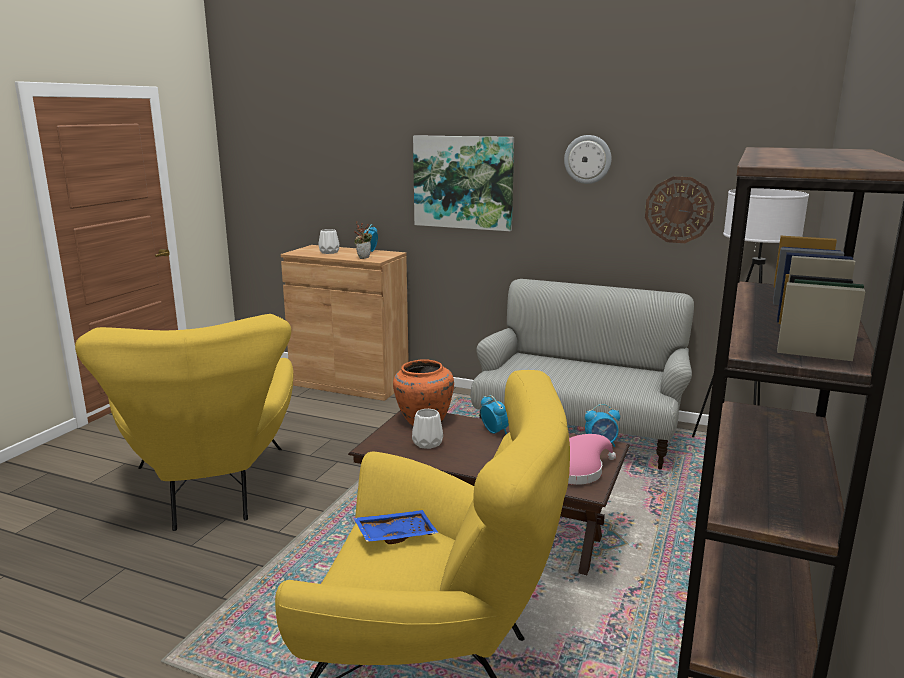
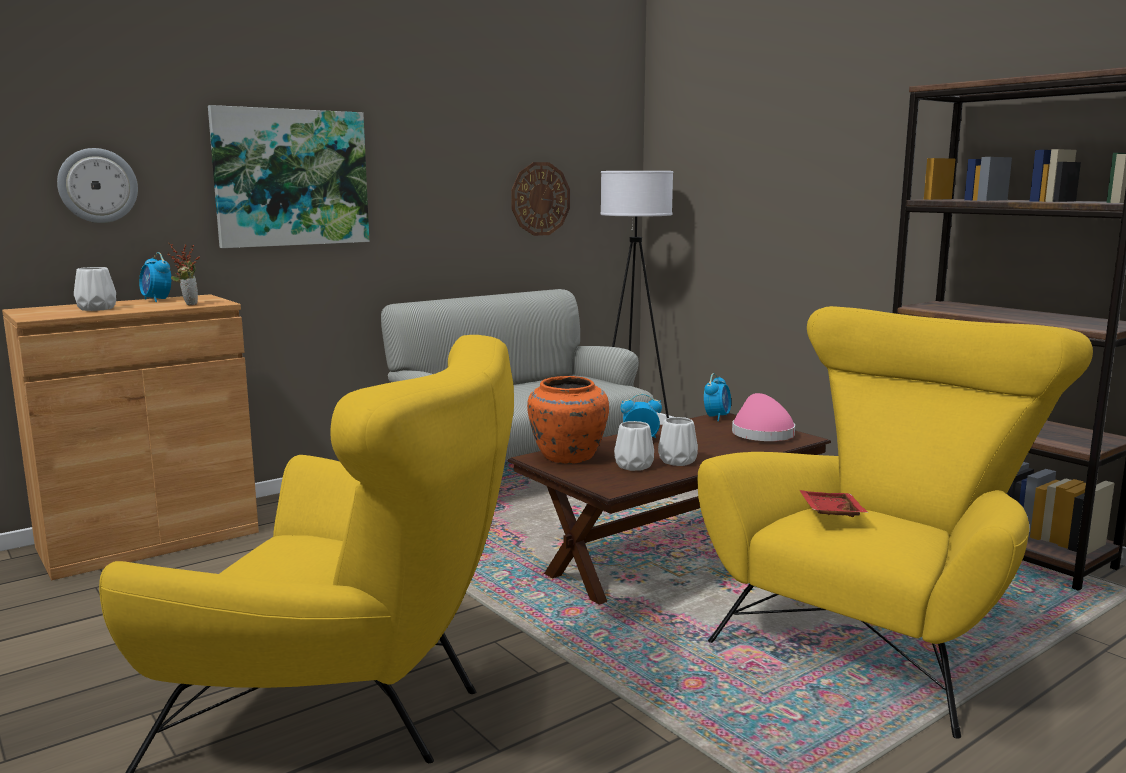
camera: 60 degrees left, 5 degrees down
blue tray [354,510,438,544] -> red tray [800,490,869,517]
wall clock [564,135,612,184] -> wall clock moved to [57,148,138,223]
none -> white vase [658,417,698,466]

